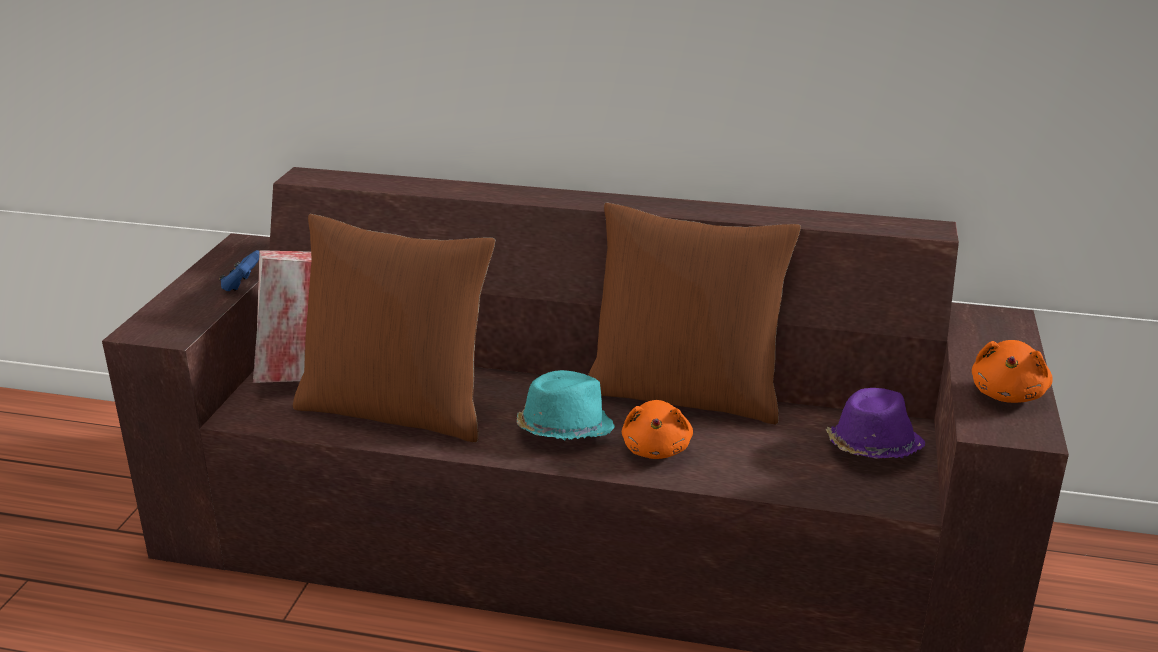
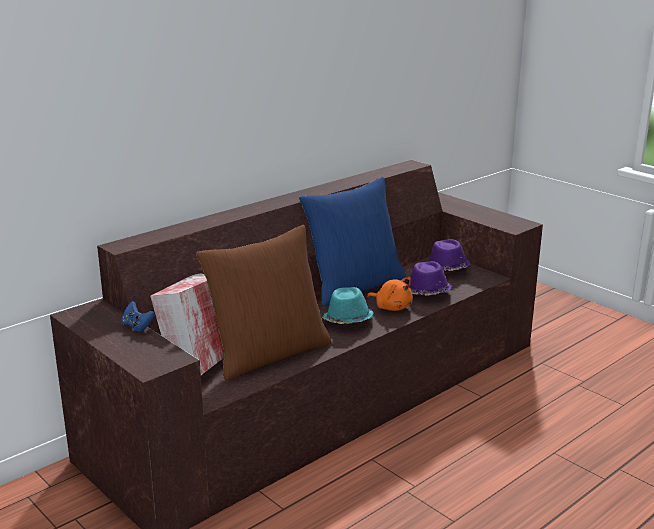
camera: 55 degrees left, 5 degrees down
brown pillow [588,202,801,424] -> blue pillow [299,177,406,307]
orange plush toy [972,340,1053,403] -> none
none -> purple hat [409,261,452,296]

